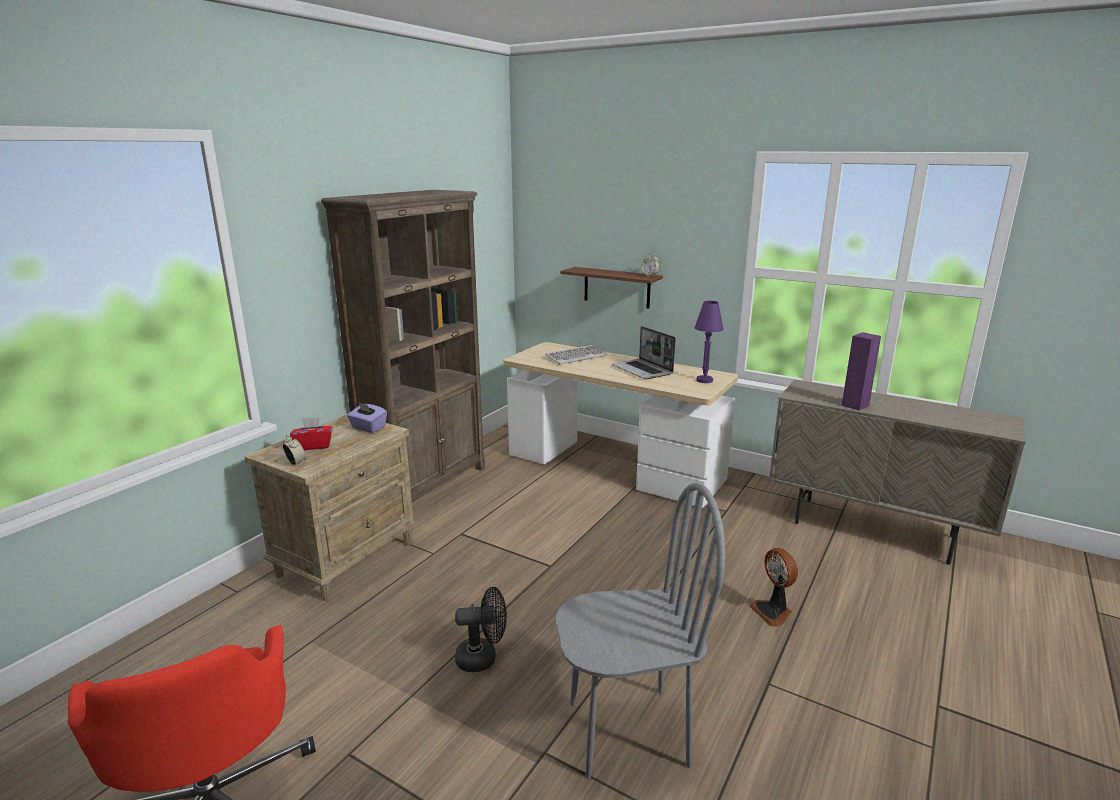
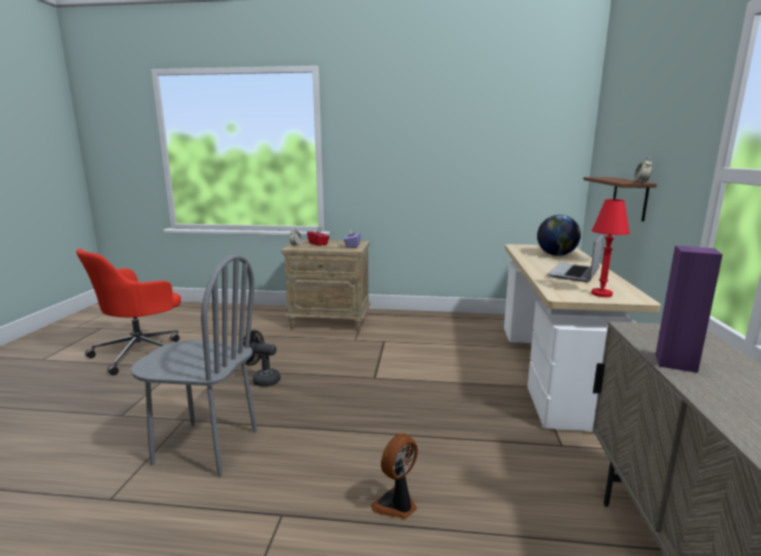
camera: 65 degrees right, 5 degrees down
brown bookcase [321,190,485,502] -> none
black fan [455,587,507,672] -> black fan turned 135 degrees clockwise [243,330,281,386]
keyboard [545,345,606,364] -> globe [537,215,581,256]
grey chair [556,483,725,779] -> grey chair turned 45 degrees counterclockwise [130,254,257,477]
purple table lamp [694,301,724,383] -> red table lamp [591,199,630,297]

